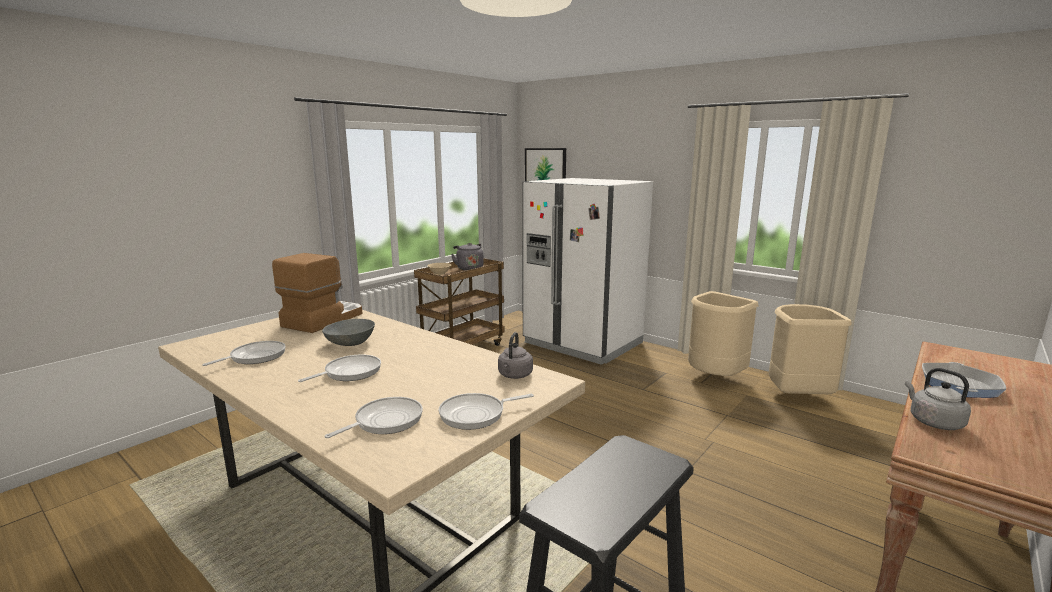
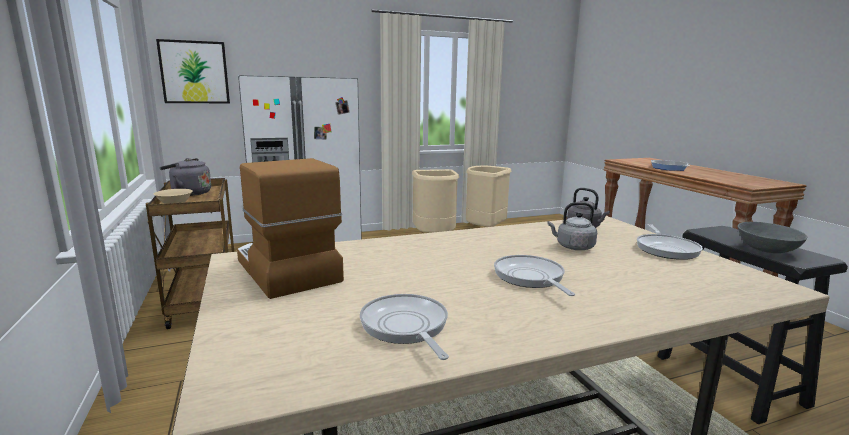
camera: 60 degrees left, 0 degrees up
grey bowl [322,319,375,346] -> grey bowl moved to [738,222,807,253]
frying pan [325,397,423,438] -> none
grey kettle [905,368,971,430] -> grey kettle moved to [547,202,597,250]

